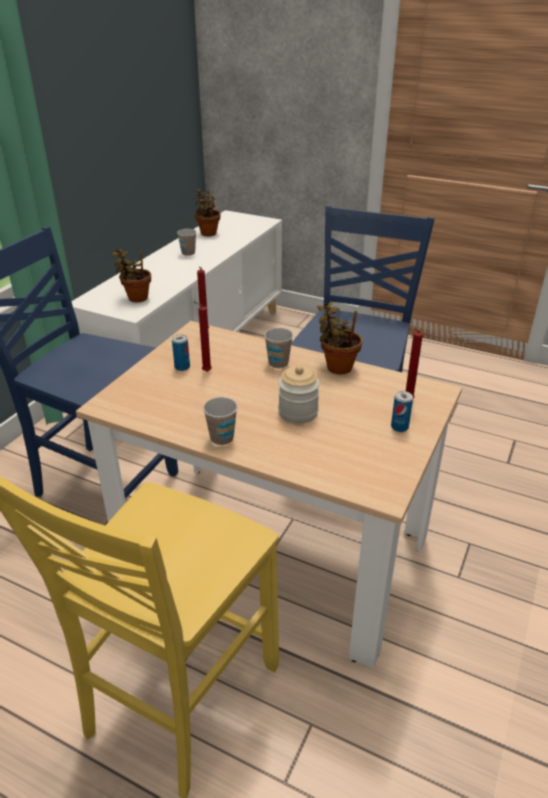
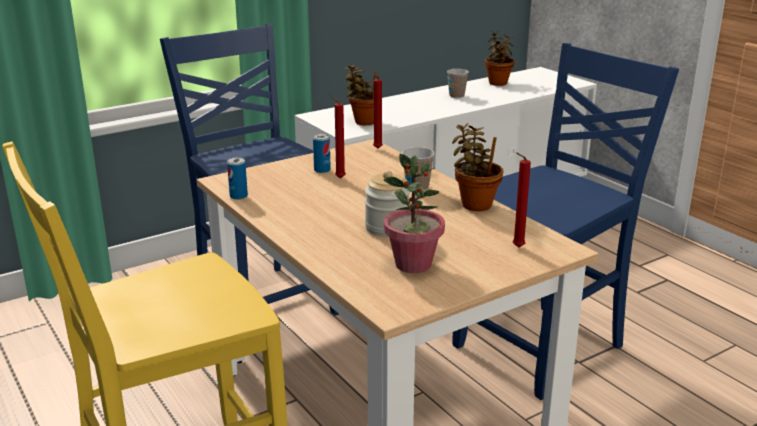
camera: 30 degrees right, 10 degrees down
cup [203,397,238,445] -> none
can [391,391,413,432] -> can moved to [227,157,248,200]
none -> potted plant [384,154,445,273]

